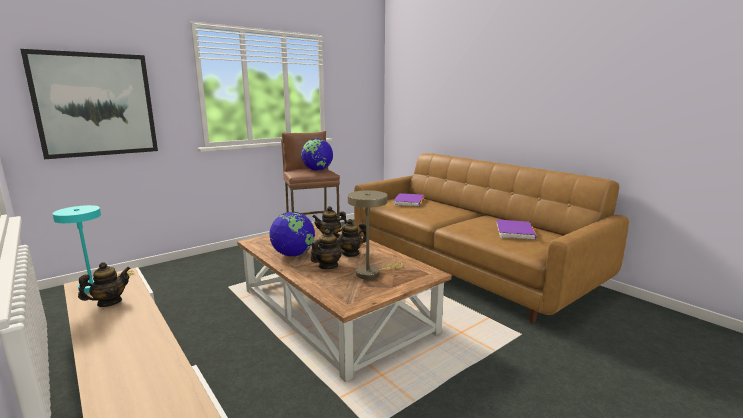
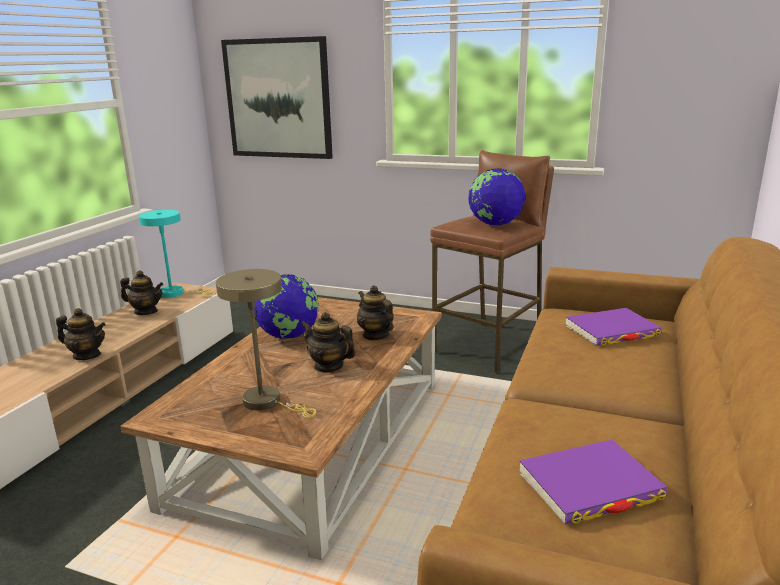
camera: 60 degrees right, 5 degrees up
teapot [311,229,344,269] -> teapot moved to [56,308,106,360]

